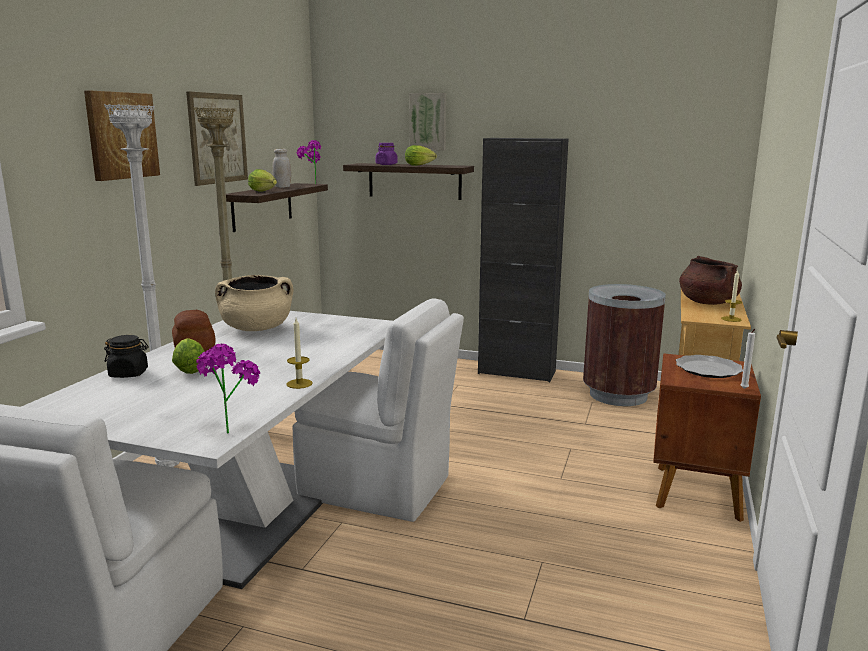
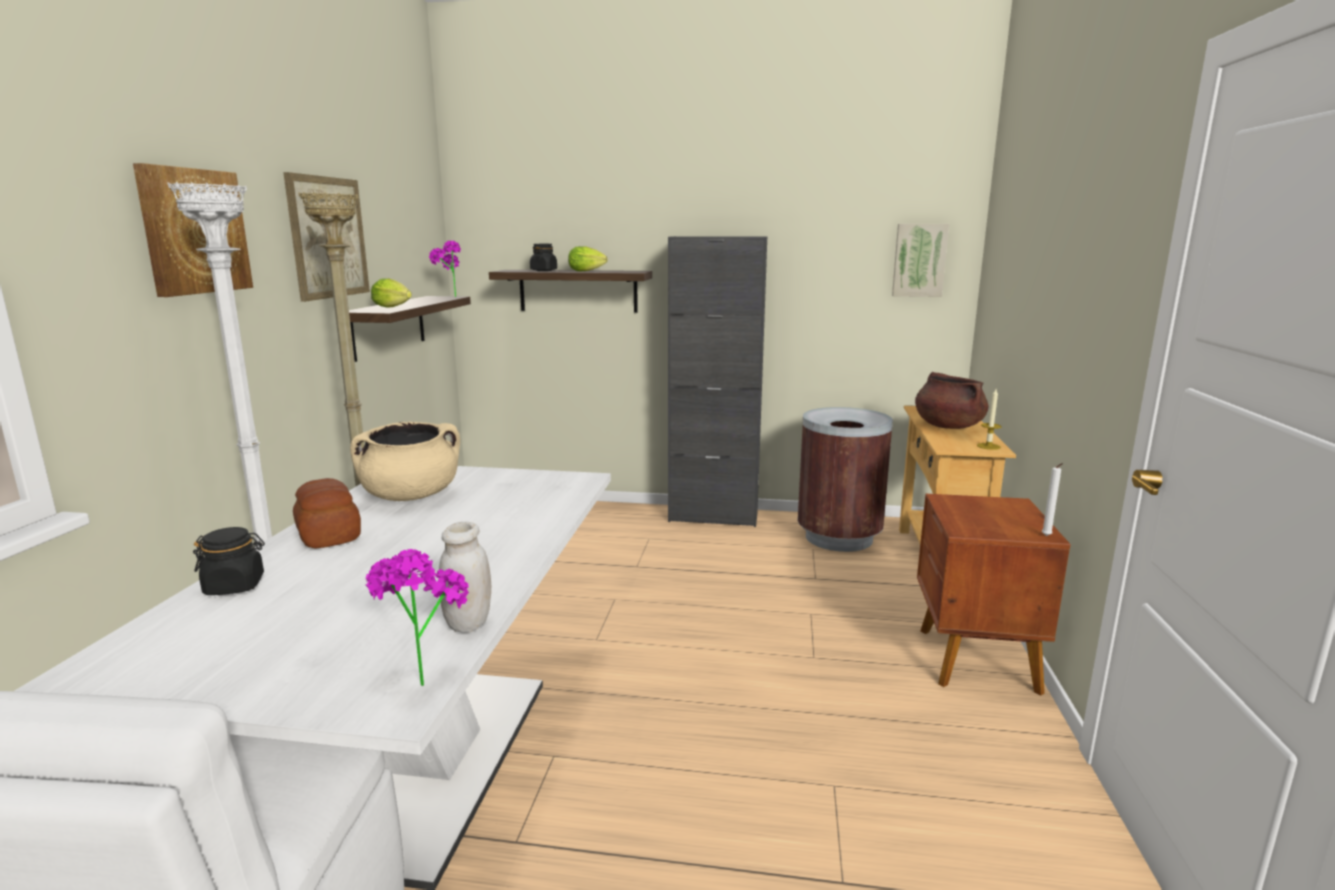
camera: 10 degrees left, 0 degrees up
lettuce [172,338,204,374] -> none
white jar [272,149,291,188] -> white jar moved to [439,522,491,633]
candle [286,318,313,389] -> none
white chair [293,298,464,522] -> none
purple jar [376,143,398,165] -> black jar [530,244,557,271]
picture [409,93,446,150] -> picture moved to [892,224,949,297]
plate [676,355,743,378] -> none

